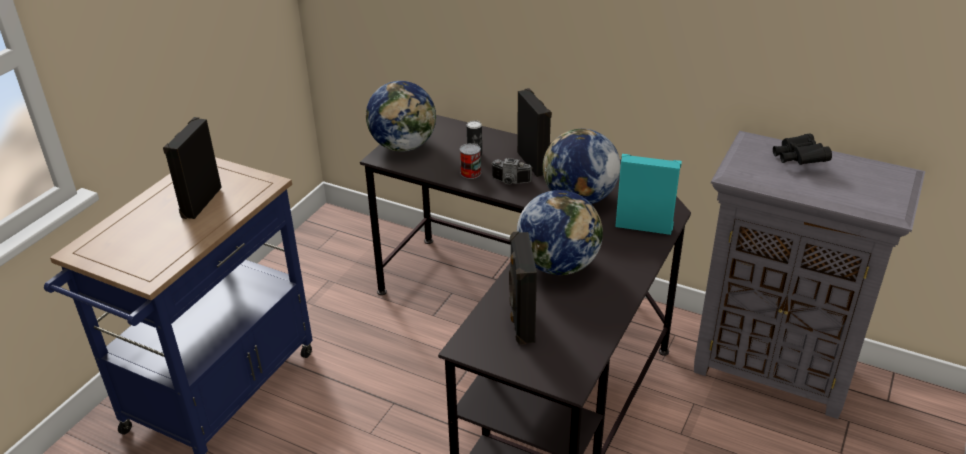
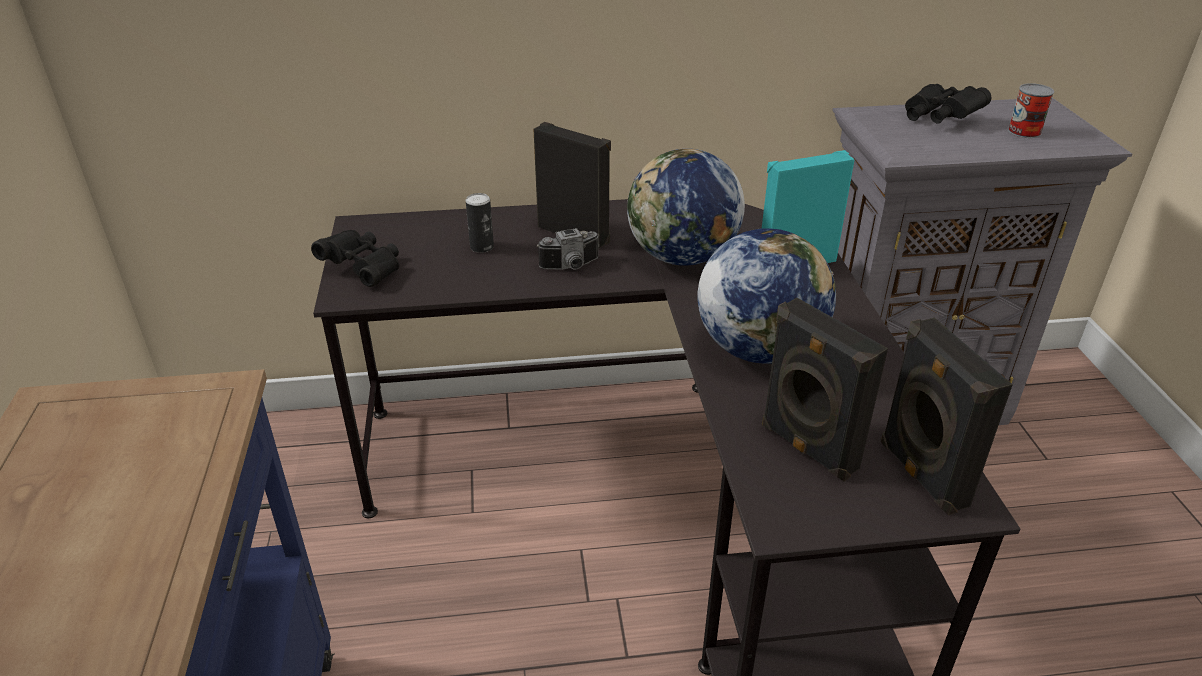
camera: 35 degrees left, 0 degrees up
black speaker [163,117,222,219] -> black speaker moved to [881,317,1013,515]
globe [365,81,436,152] -> black binoculars [311,230,399,287]
can [460,143,481,179] -> can moved to [1008,83,1054,138]

